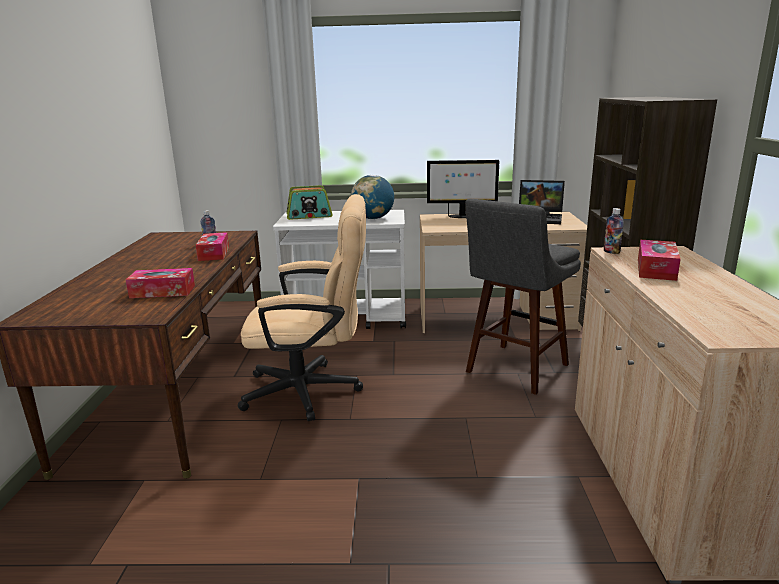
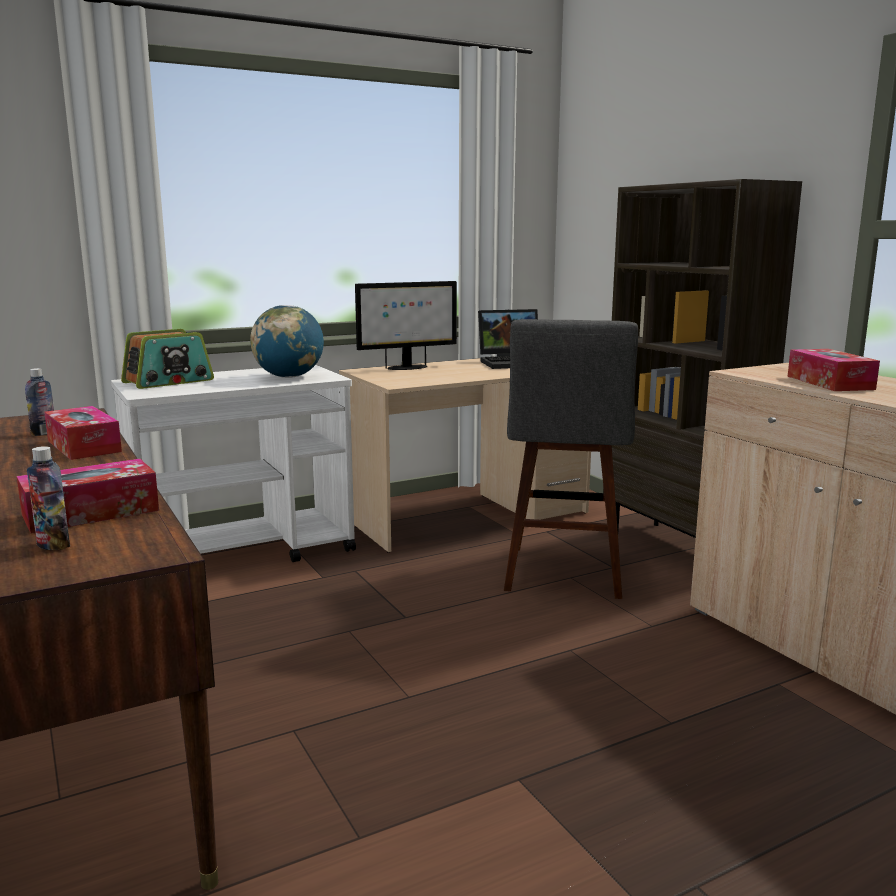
camera: 30 degrees left, 5 degrees down
beige office chair [238,194,366,421] -> none
bottle [604,208,624,254] -> bottle moved to [27,446,70,550]

